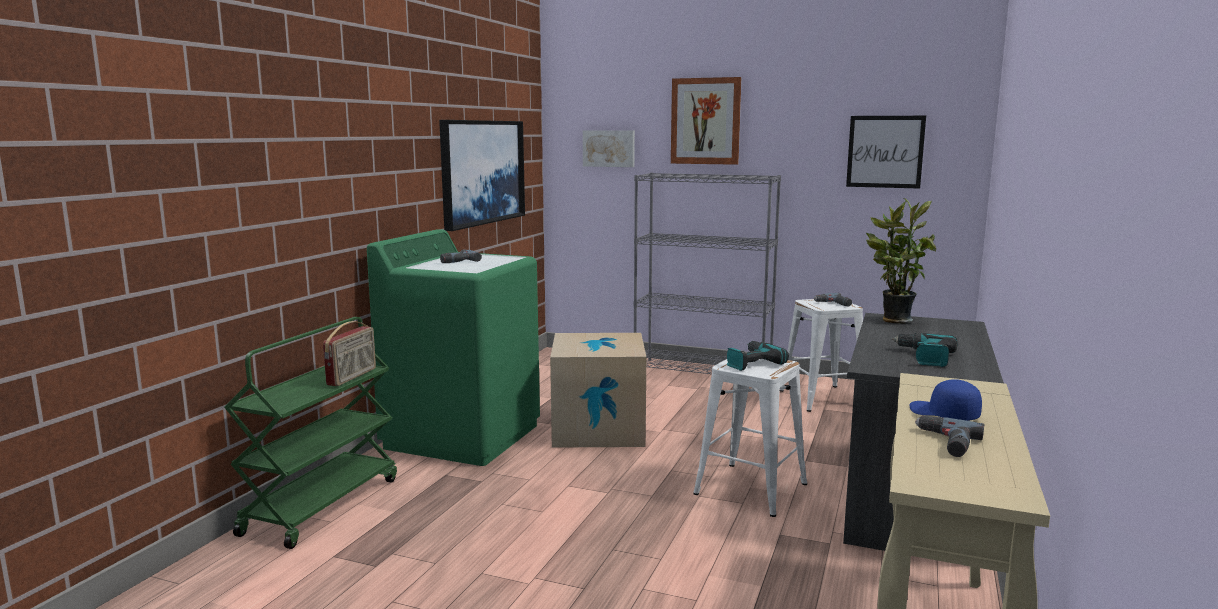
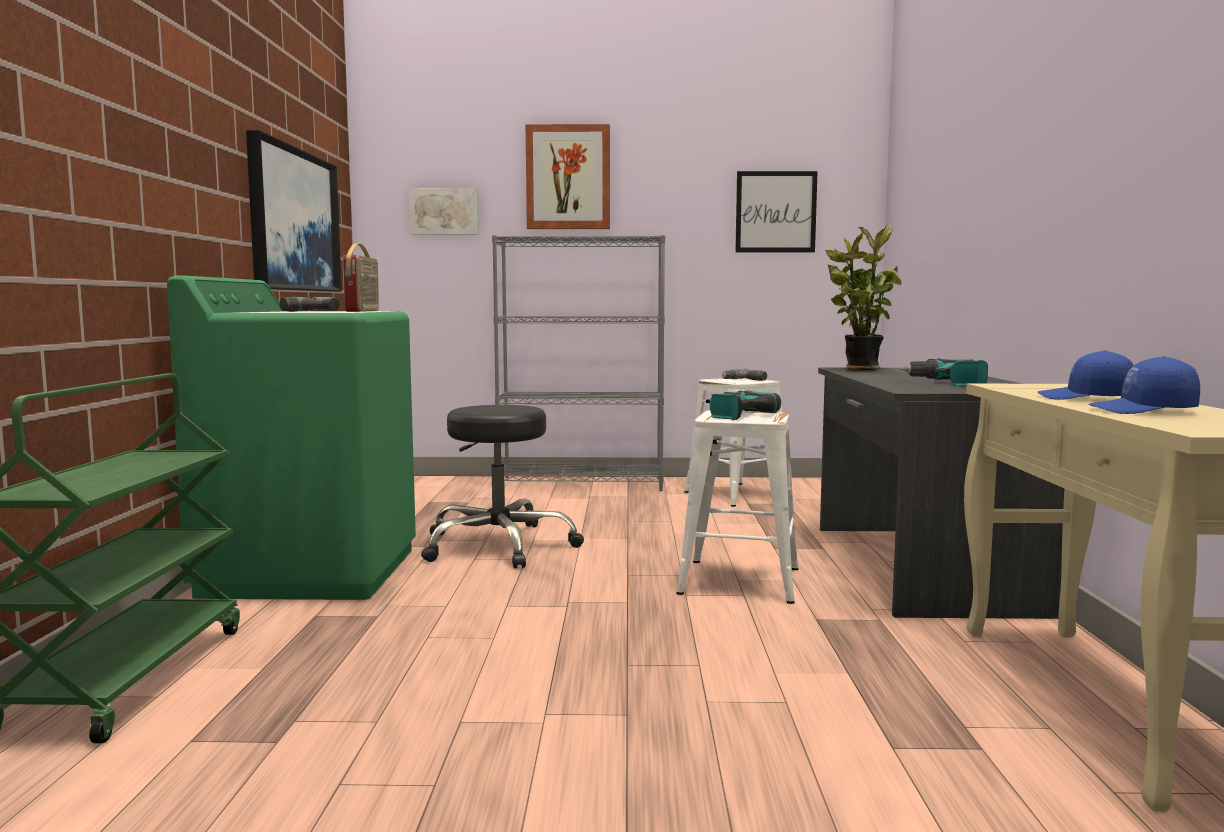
camera: 20 degrees left, 5 degrees down
radio [323,321,376,386] -> radio moved to [343,243,379,312]
cardboard box [550,333,646,448] -> black stool [421,405,584,568]
power drill [915,416,984,457] -> blue cap [1088,356,1200,414]

